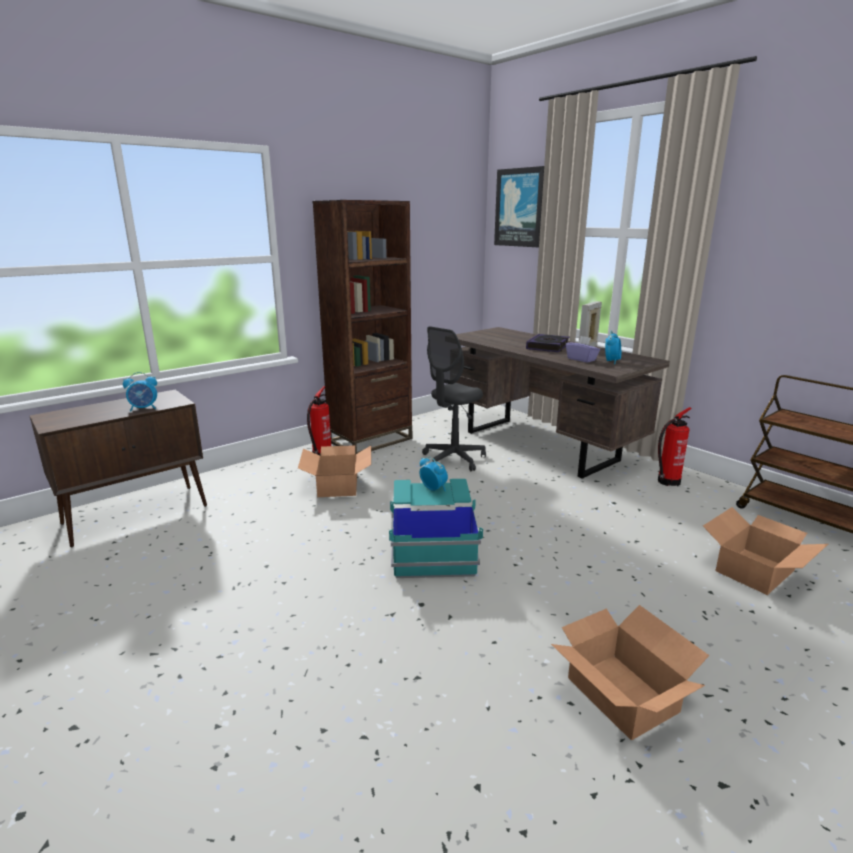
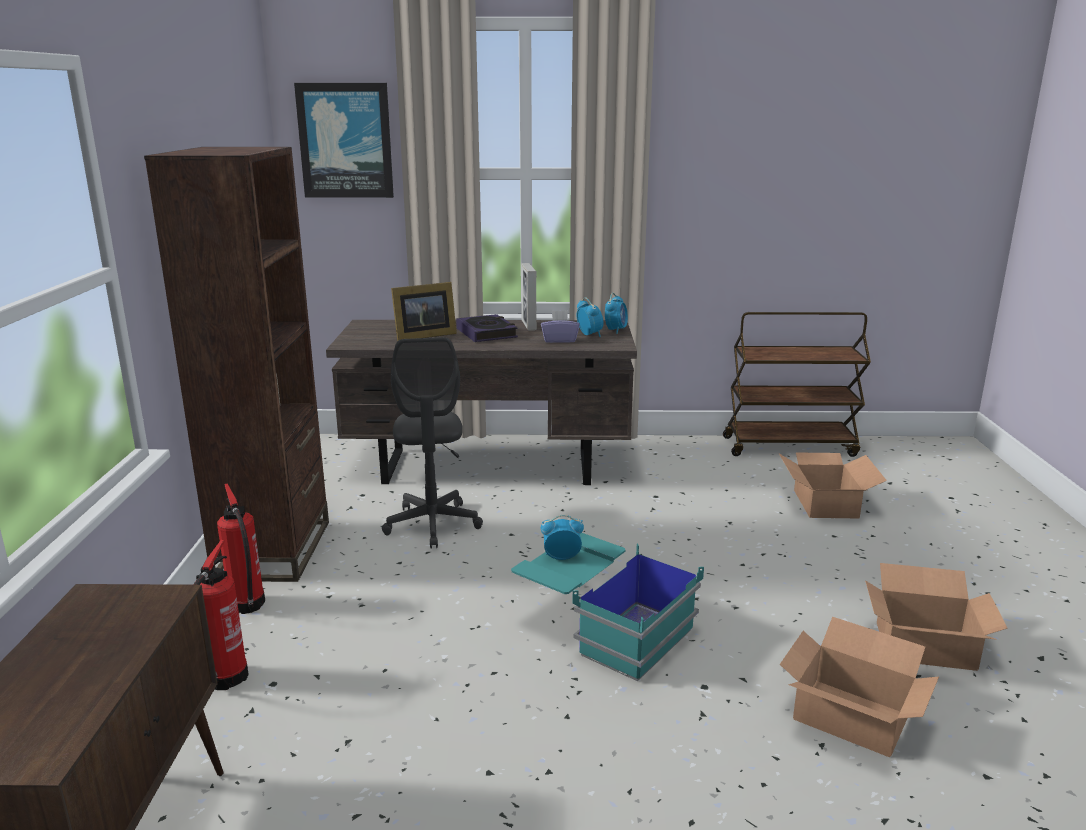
camera: 50 degrees left, 0 degrees up
alarm clock [123,372,157,412] -> alarm clock moved to [605,293,628,334]
cardboard box [298,445,371,497] -> cardboard box moved to [780,617,939,757]
fire extinguisher [658,407,692,486] -> fire extinguisher moved to [193,540,249,690]
none -> picture frame [391,282,457,342]

